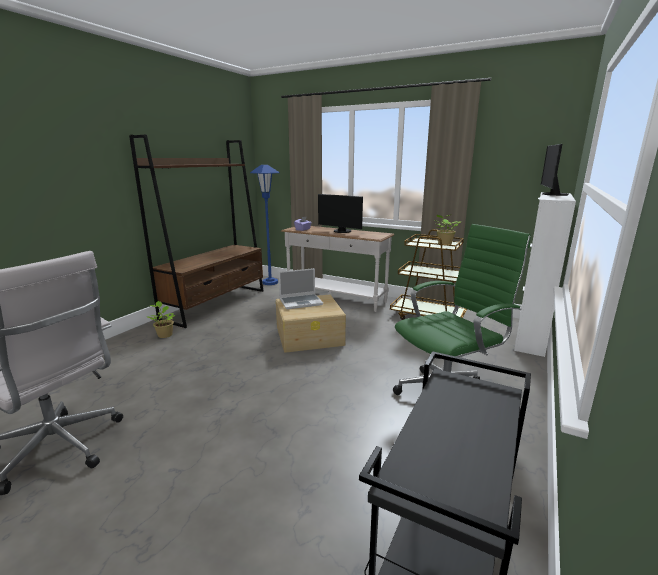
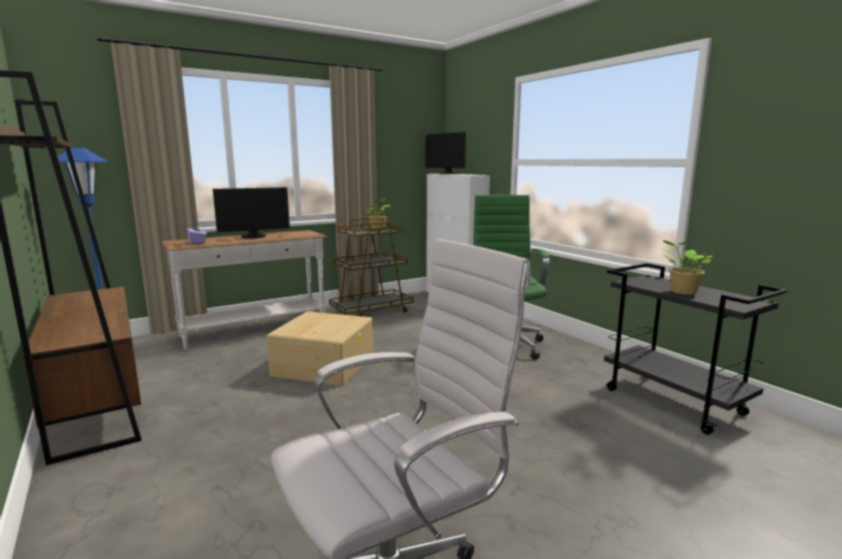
camera: 60 degrees left, 5 degrees down
potted plant [147,301,176,338] -> potted plant moved to [663,240,712,295]
laptop [279,268,323,309] -> none

